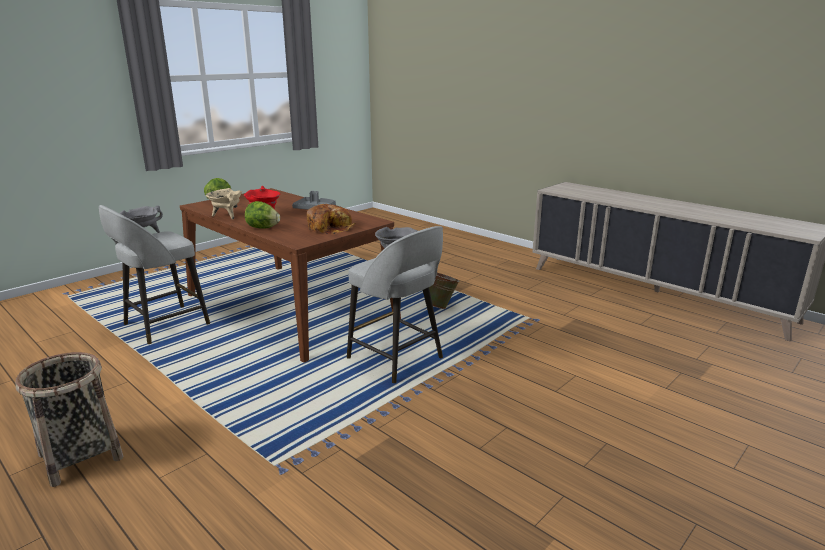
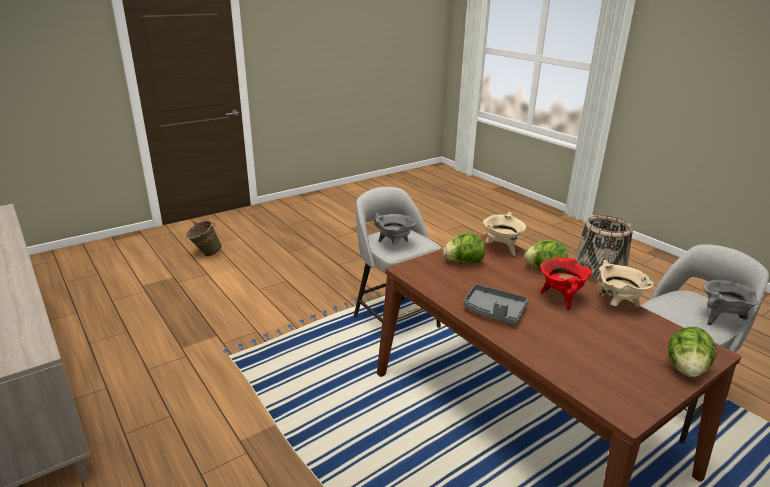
camera: 170 degrees left, 5 degrees up
bread [307,204,356,234] -> lettuce [443,233,485,264]
green bucket [425,273,460,309] -> green bucket moved to [186,220,222,257]
none -> beige cooking pot [483,212,526,256]

